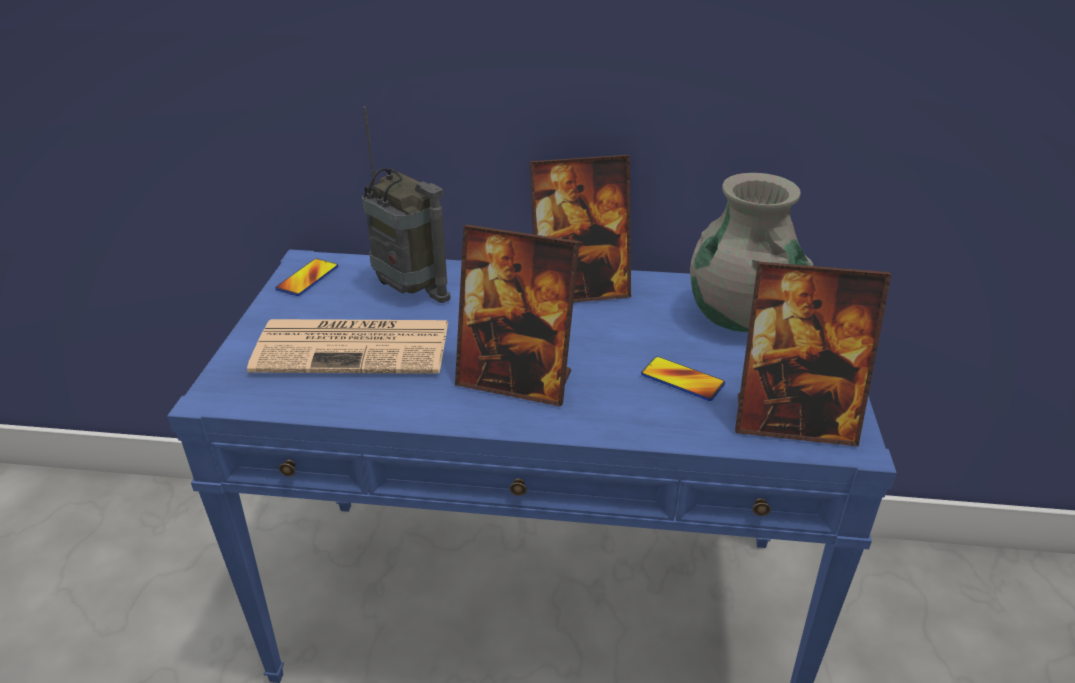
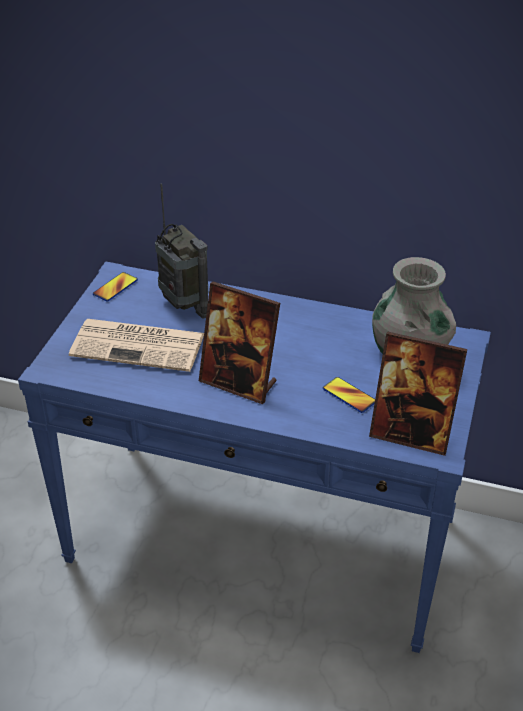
camera: 10 degrees right, 5 degrees up
picture frame [530,155,631,303] -> none

